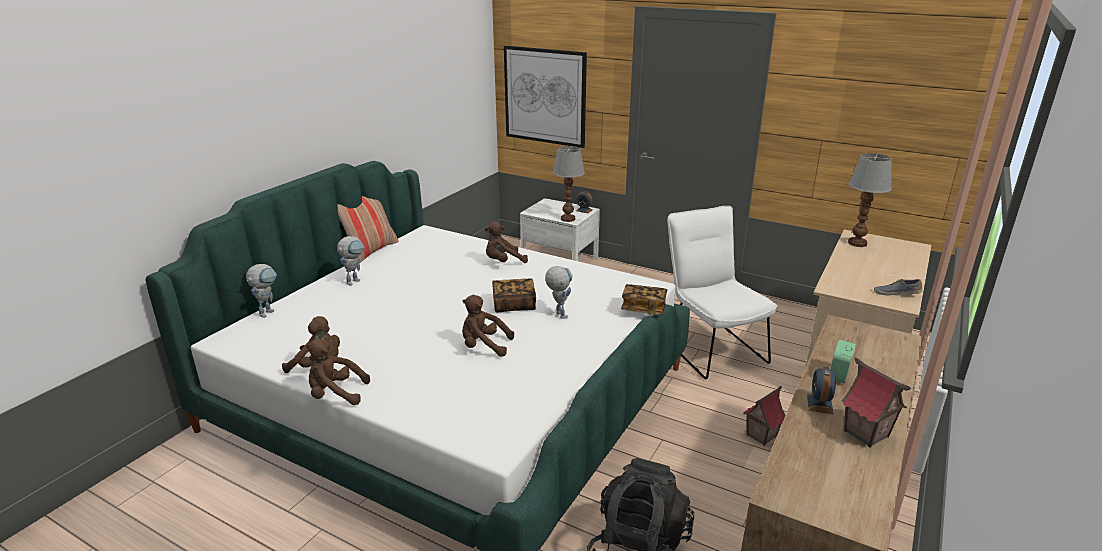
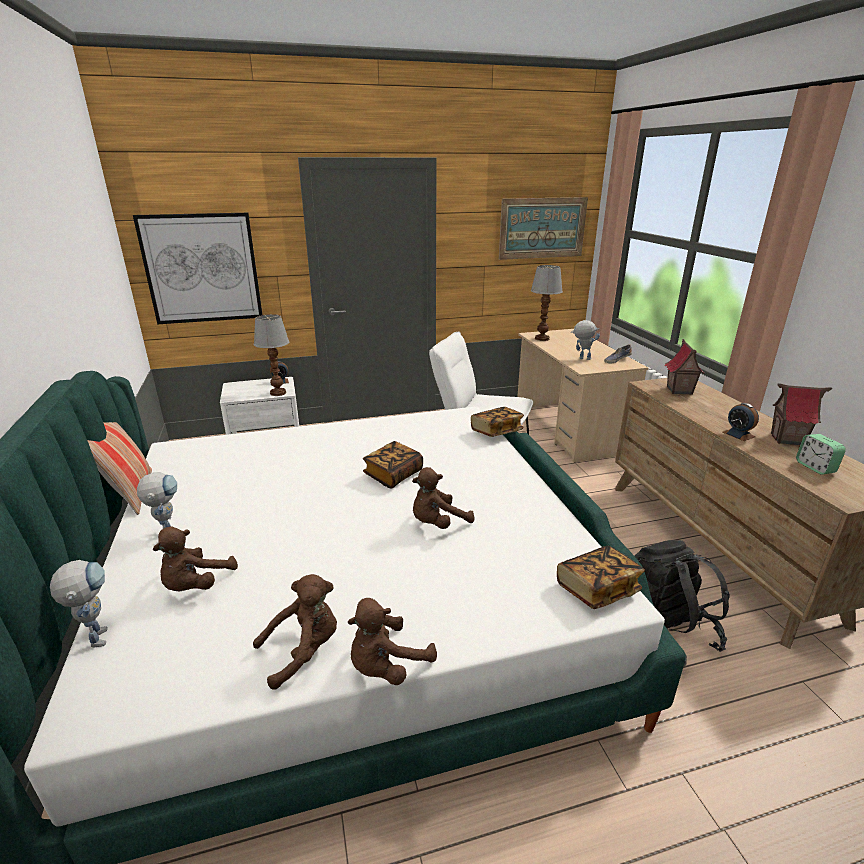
camera: 45 degrees left, 0 degrees up
brown plush toy [485,221,528,263] -> brown plush toy moved to [153,526,238,592]
toy robot [545,266,573,319] -> toy robot moved to [571,320,600,360]
toy house [743,386,786,446] -> toy house moved to [665,339,705,395]
alarm clock [830,339,856,383] -> alarm clock moved to [796,434,846,474]
none -> picture [499,197,588,260]
none -> book [557,546,645,609]

